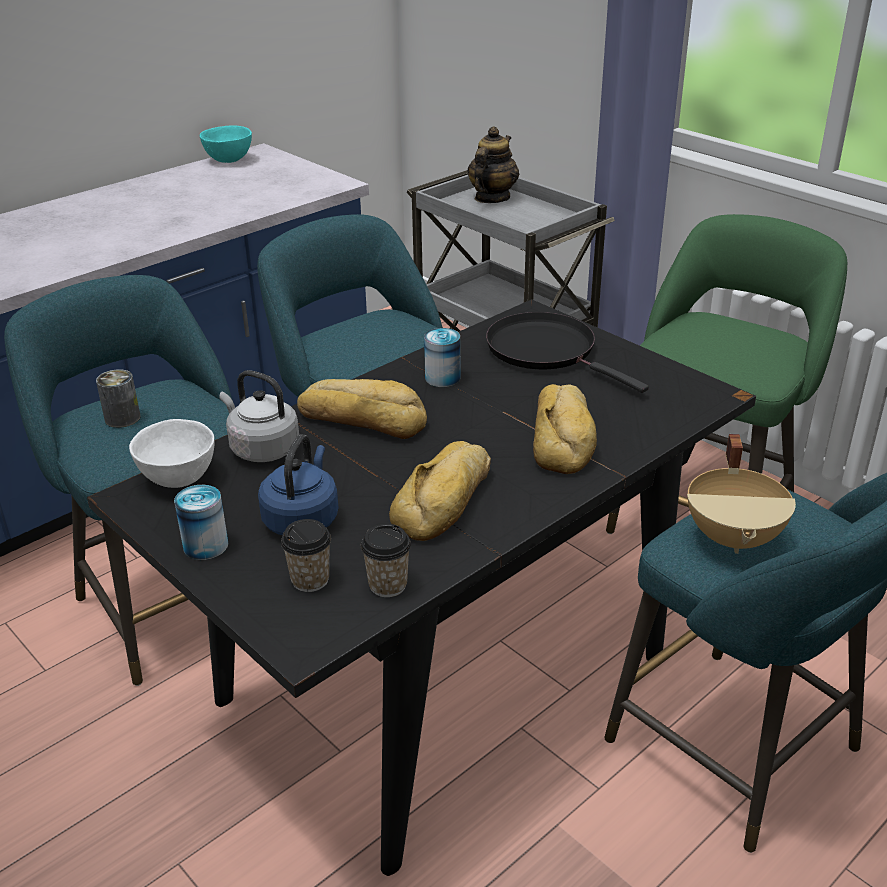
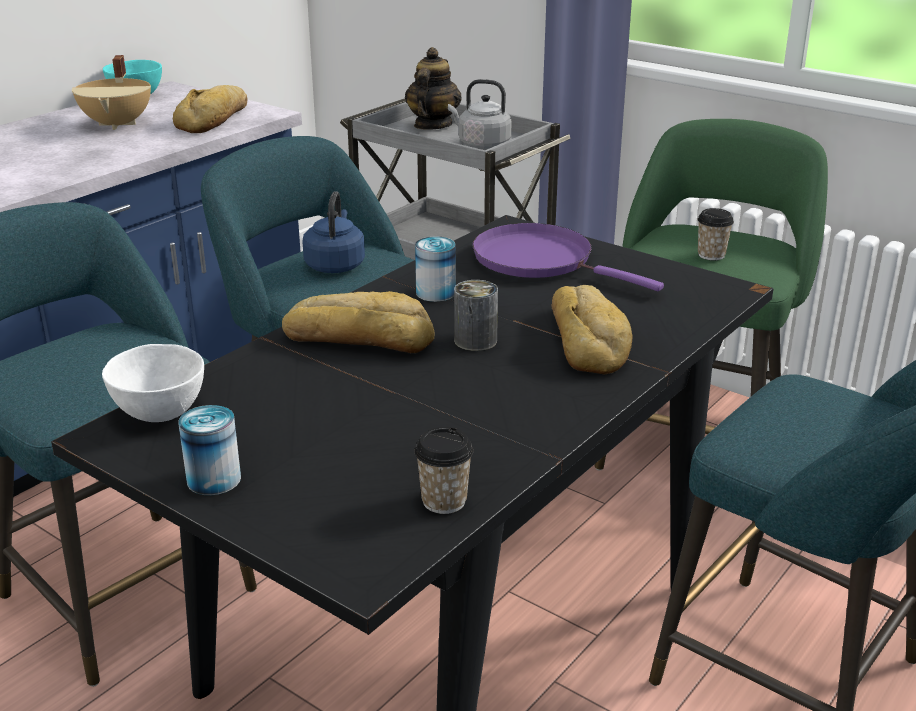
camera: 10 degrees left, 5 degrees down
can [96,369,141,428] -> can moved to [454,280,498,351]
grey kettle [220,370,299,462] -> grey kettle moved to [448,79,512,149]
blue kettle [258,434,339,535] -> blue kettle moved to [303,191,365,273]
cup [281,519,331,592] -> cup moved to [697,208,734,261]
bread [389,441,491,541] -> bread moved to [173,85,247,133]
black frying pan [486,312,649,393] -> purple frying pan [472,223,664,291]
beige cooking pot [687,434,796,554] -> beige cooking pot moved to [72,55,151,130]

